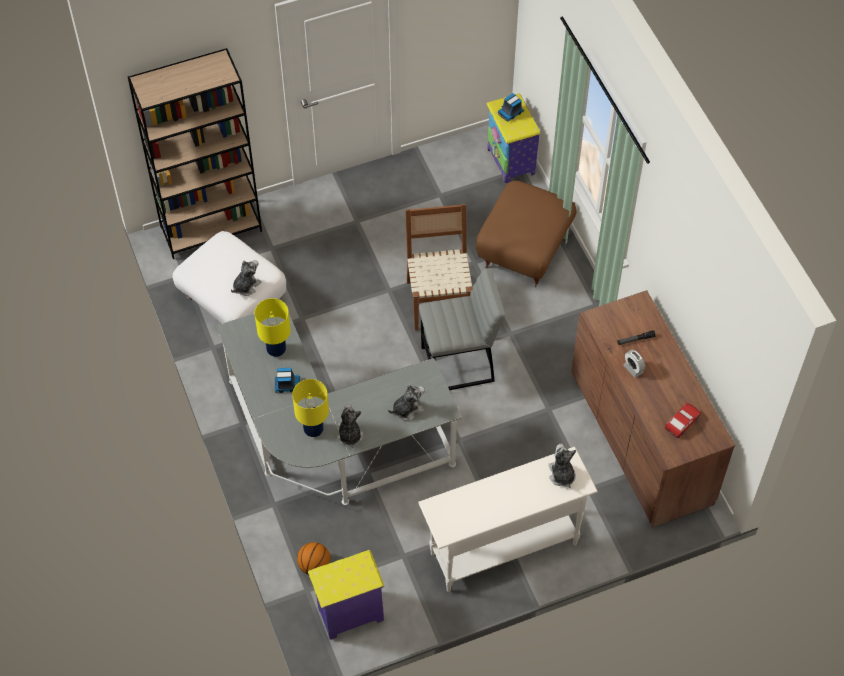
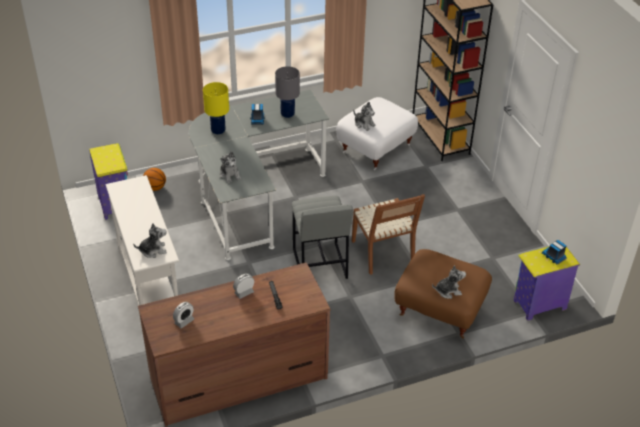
camera: 90 degrees right, 15 degrees down
yellow table lamp [255,298,291,357] -> grey table lamp [275,66,300,118]
plush toy [337,404,363,448] -> plush toy moved to [432,265,466,299]
chair [405,204,473,331] -> chair turned 75 degrees clockwise [352,194,425,275]
toy car [665,403,701,438] -> alarm clock [173,302,194,329]

